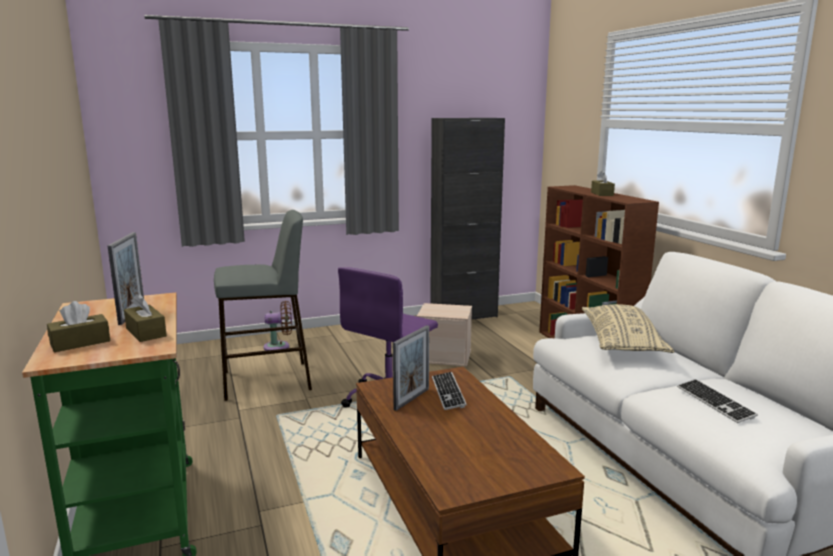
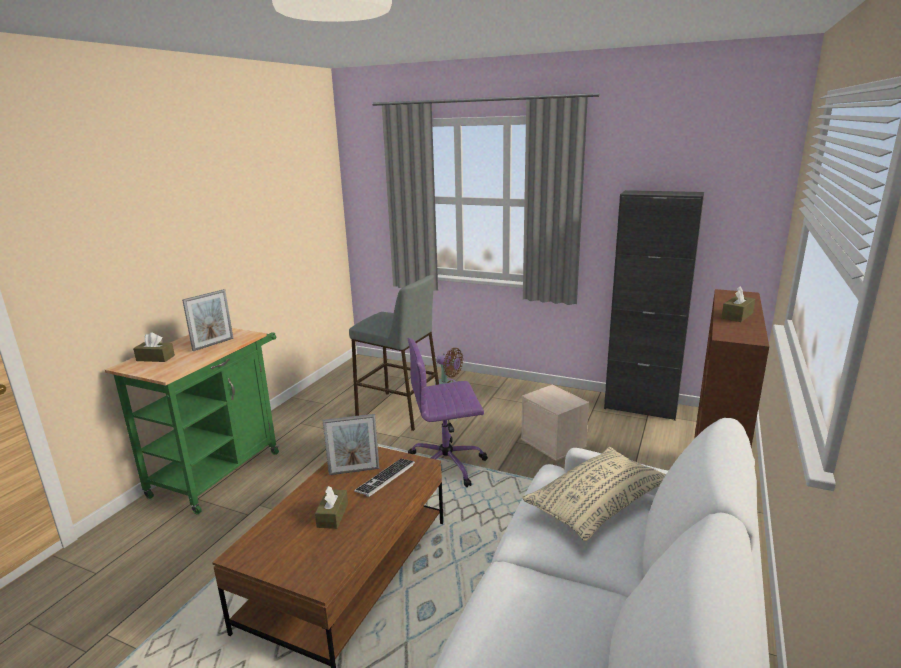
camera: 45 degrees right, 5 degrees up
brown tissue box [124,293,167,342] -> brown tissue box moved to [315,486,348,529]
keyboard [677,379,758,423] -> none

